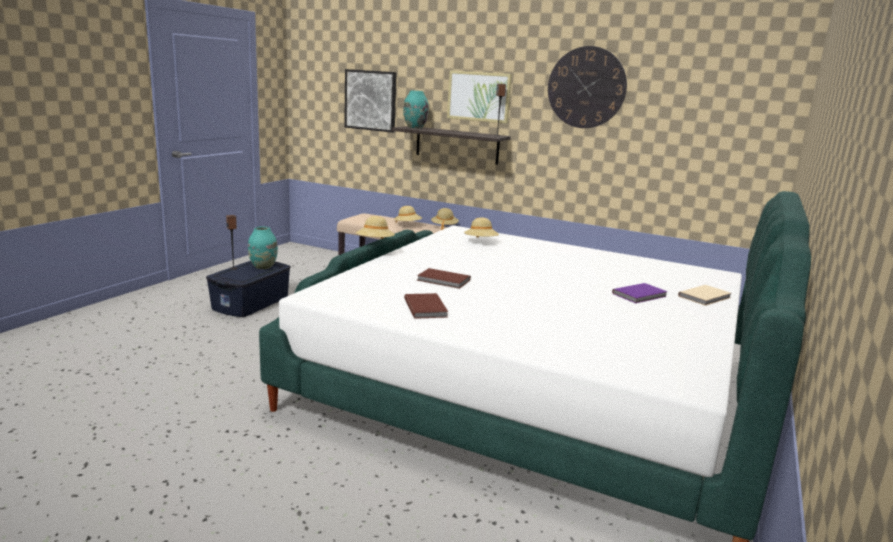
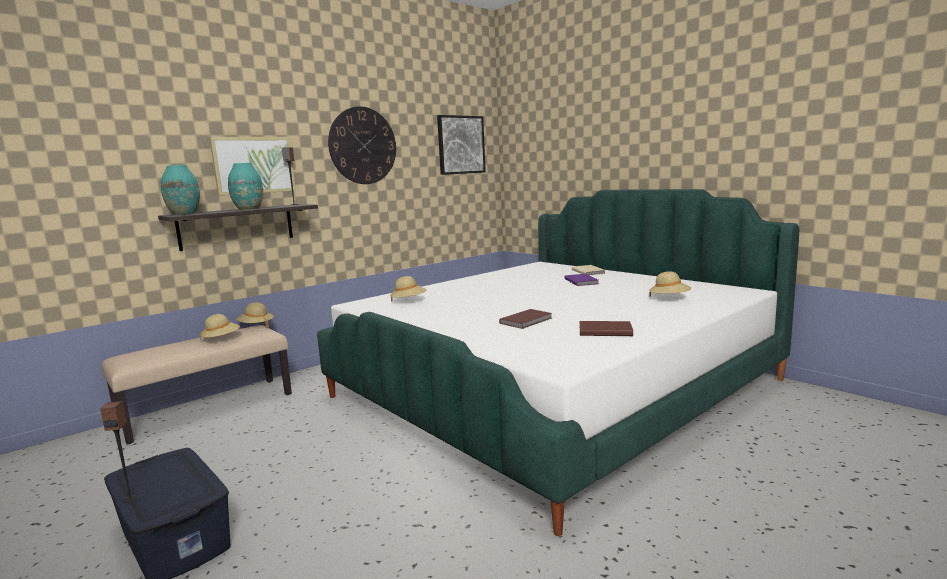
camera: 65 degrees left, 5 degrees down
turquoise vase [248,227,278,269] -> turquoise vase moved to [228,163,263,210]
picture [344,69,397,133] -> picture moved to [437,115,486,175]
beige hat [356,216,395,239] -> beige hat moved to [649,271,691,297]

